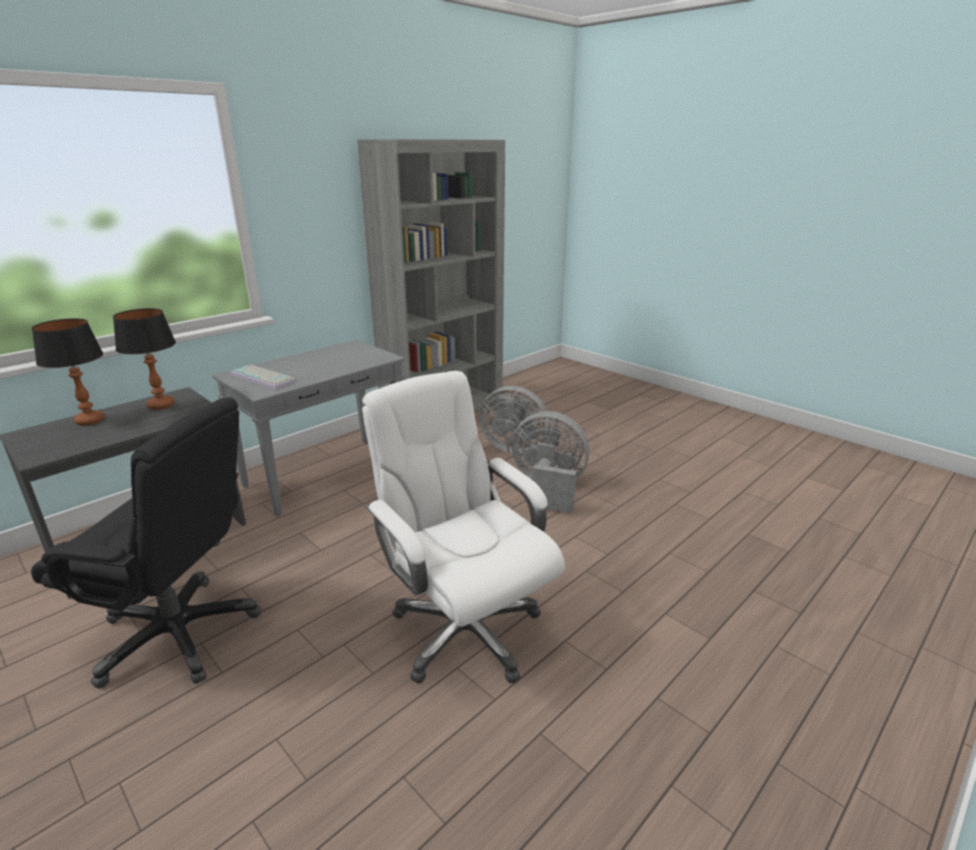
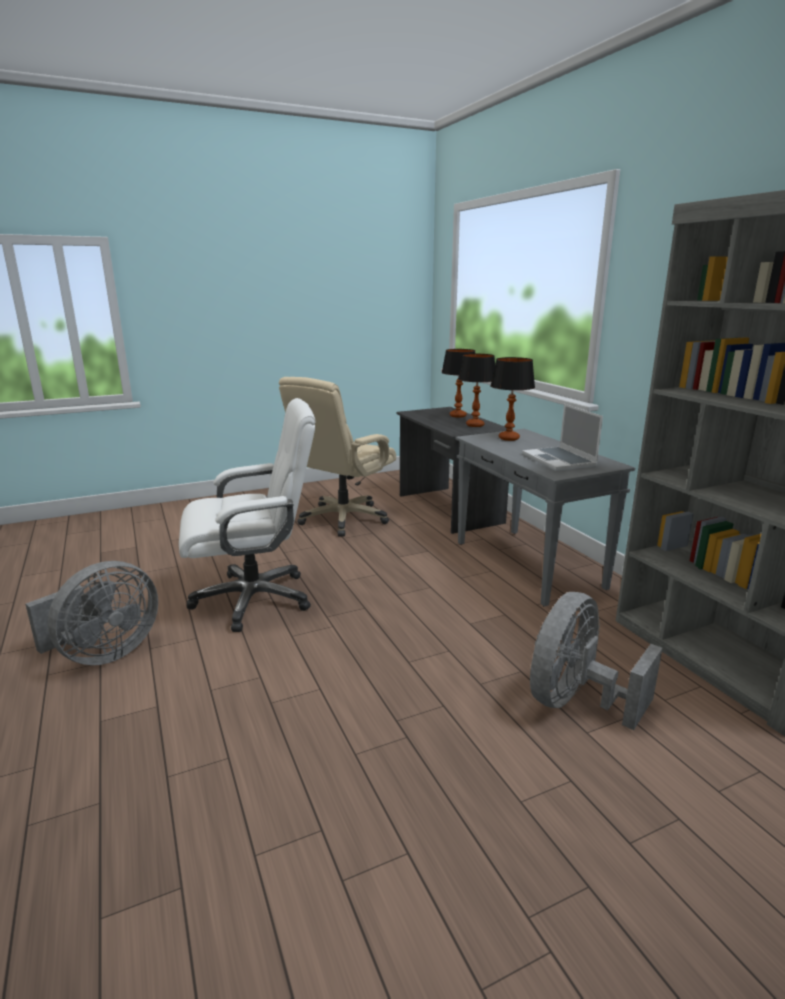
camera: 110 degrees right, 5 degrees down
black office chair [31,397,261,688] -> beige office chair [279,377,396,536]
keyboard [231,364,296,389] -> table lamp [490,357,535,441]
grey fan [512,411,590,513] -> grey fan moved to [25,561,158,665]
none -> laptop [522,404,603,471]

